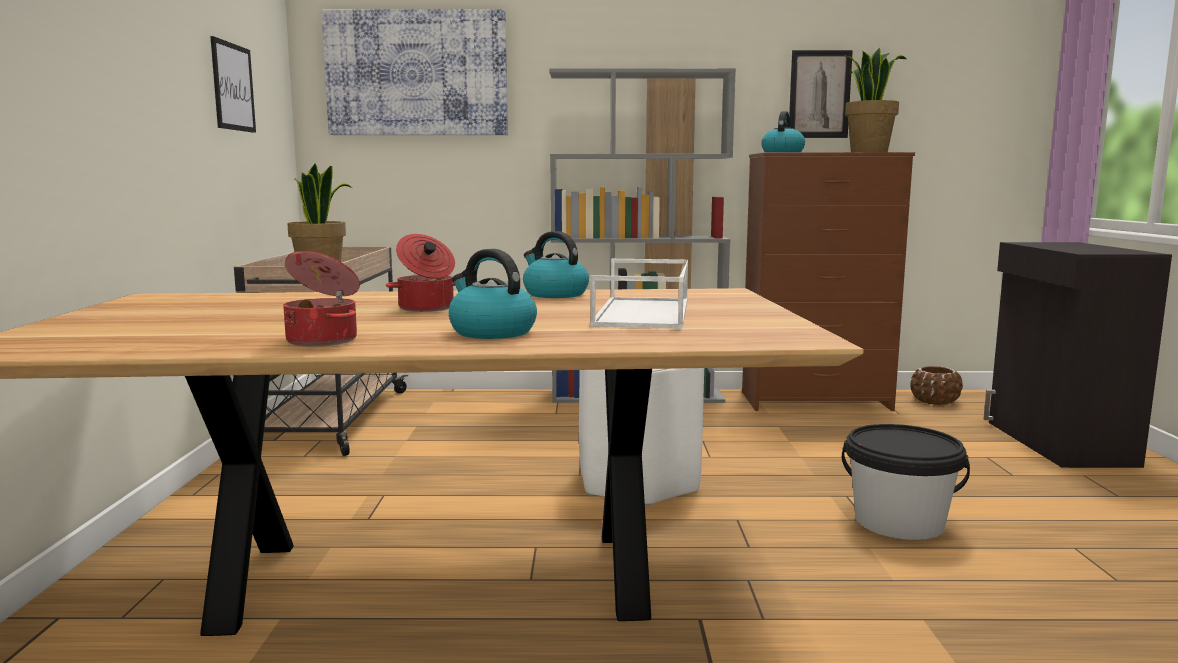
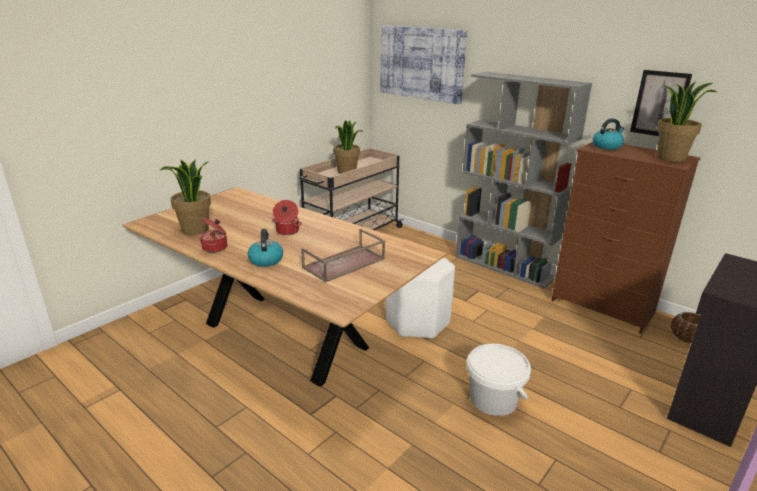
camera: 40 degrees right, 15 degrees up
picture [210,36,256,133] -> none
kettle [523,231,589,298] -> none
white tray [590,259,688,329] -> brown tray [301,229,385,283]
black bucket [842,424,970,540] -> white bucket [466,344,531,416]
none -> potted plant [160,159,211,235]

